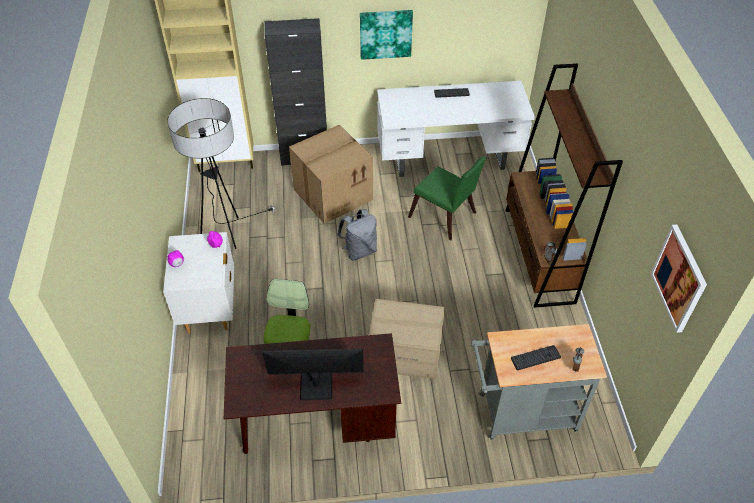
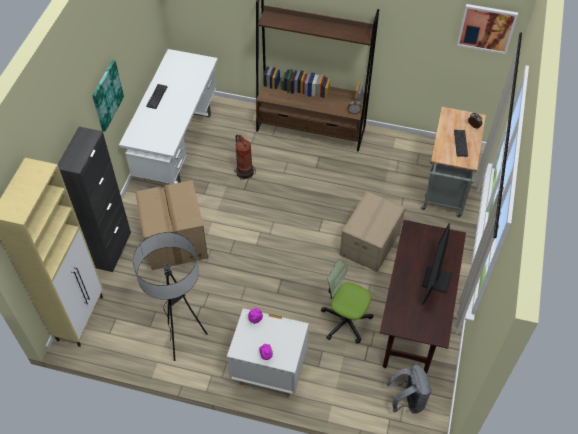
camera: 70 degrees left, 5 degrees up
grey backpack [337,209,377,261] -> grey backpack moved to [387,365,432,414]
green chair [408,156,487,240] -> fire extinguisher [234,135,256,180]

